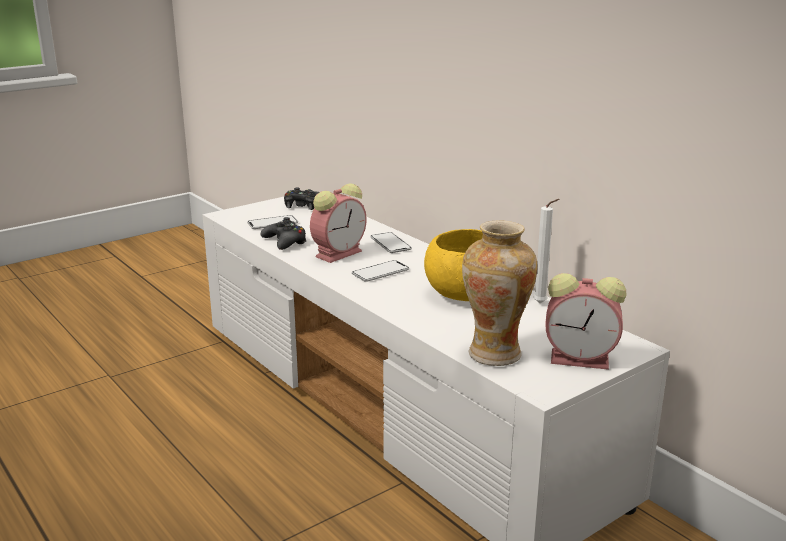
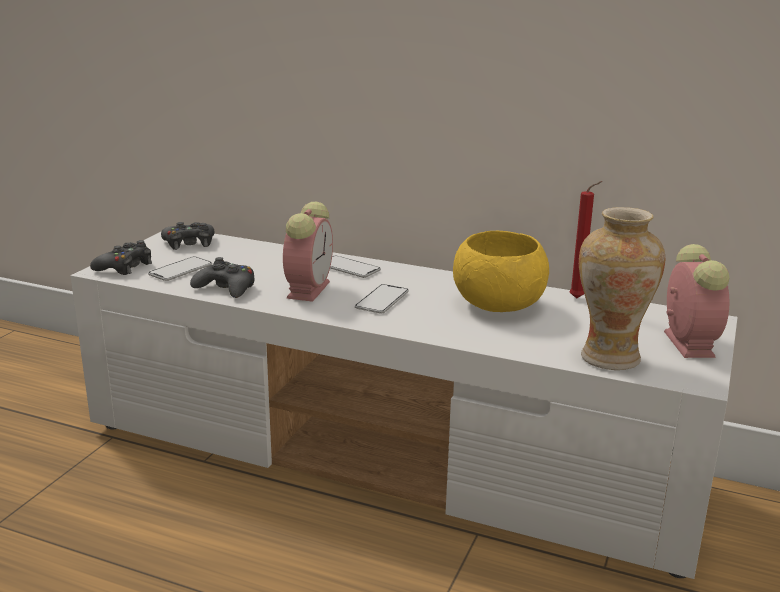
camera: 30 degrees left, 0 degrees up
white candle [533,199,560,303] -> red candle [570,181,603,299]
alarm clock [545,273,626,370] -> alarm clock turned 75 degrees counterclockwise [664,244,729,358]
none -> black game controller [90,240,152,275]

